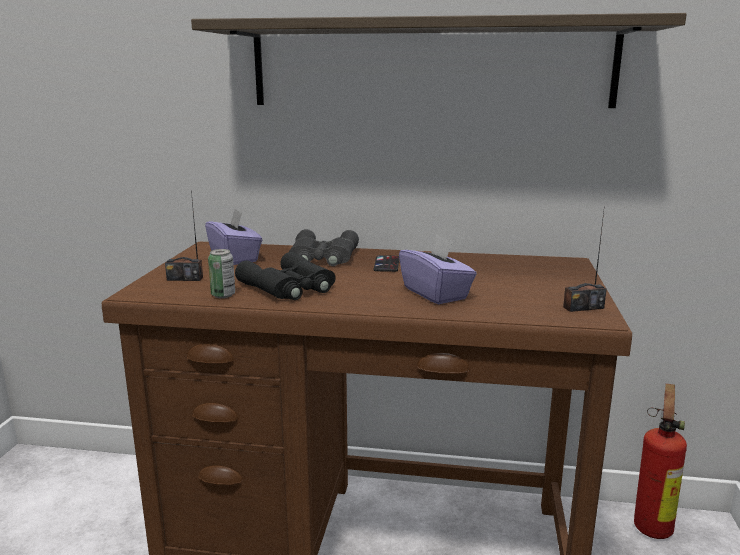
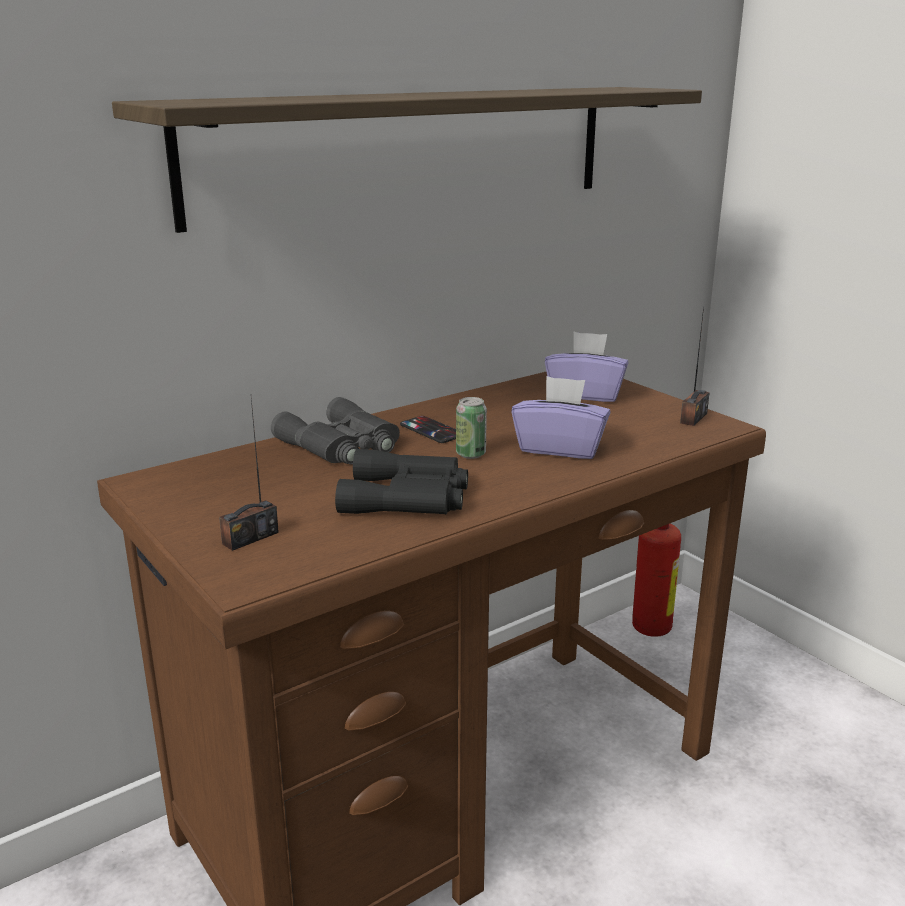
camera: 45 degrees left, 5 degrees up
purple tissue box [205,209,262,265] -> purple tissue box moved to [545,332,628,402]
can [208,249,235,298] -> can moved to [456,397,487,459]

